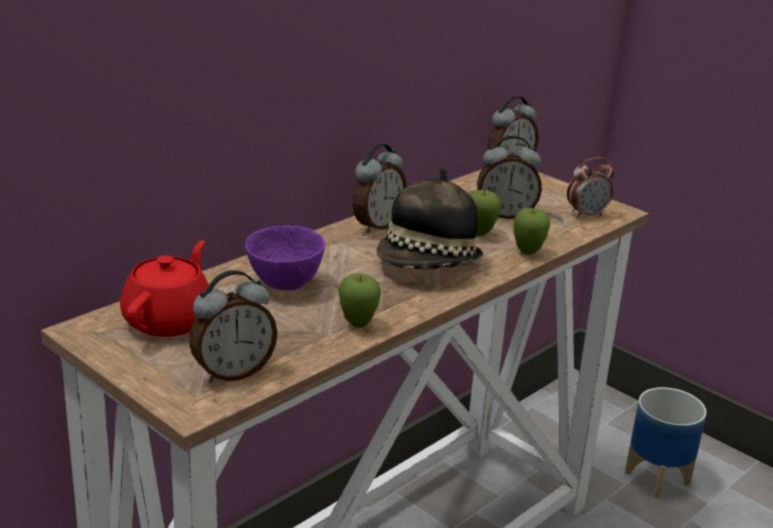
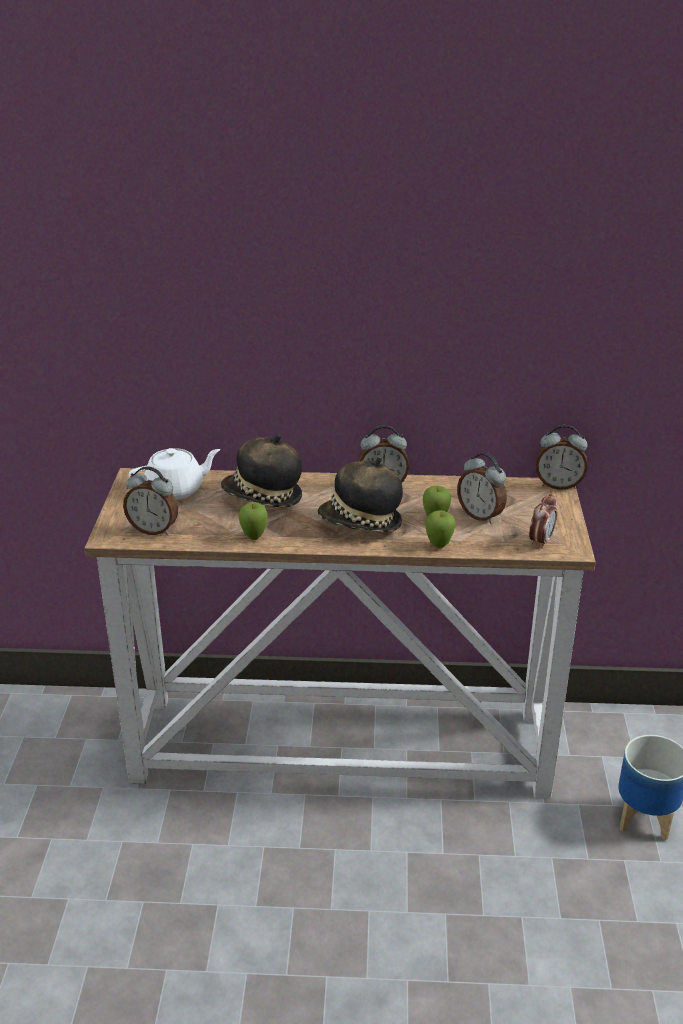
camera: 50 degrees right, 5 degrees up
red teapot [120,240,209,337] -> white teapot [129,448,220,500]
purple bowl [245,226,325,290] -> hat [221,434,302,508]
alarm clock [567,157,614,218] -> alarm clock turned 90 degrees counterclockwise [529,493,557,549]

